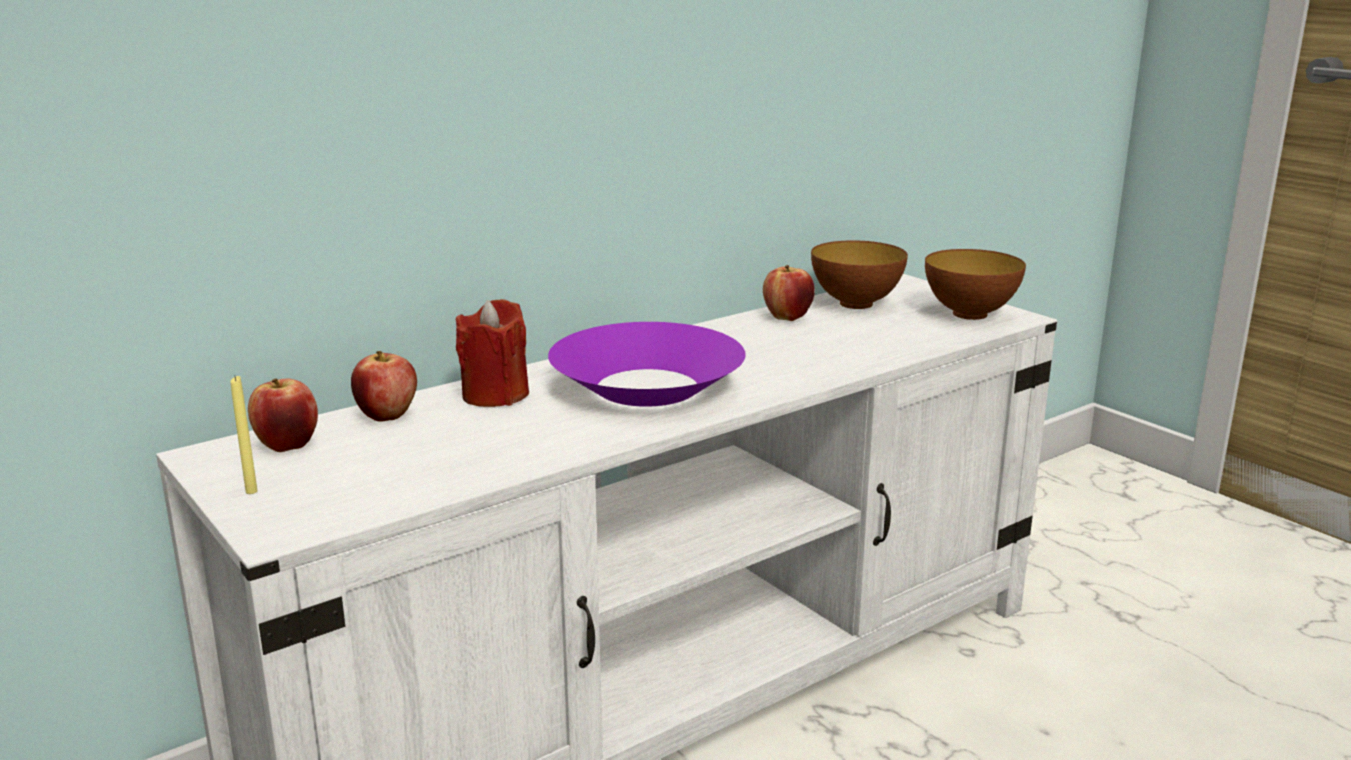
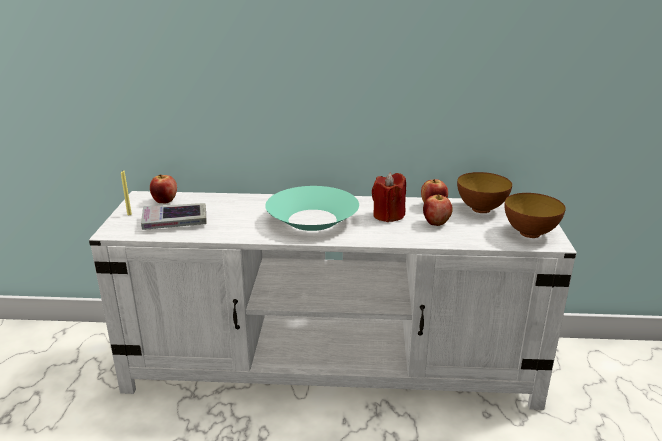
camera: 40 degrees right, 5 degrees up
apple [351,351,417,422] -> apple moved to [423,194,453,226]
red candle [456,299,529,407] -> red candle moved to [372,173,406,222]
purple bowl [548,322,746,407] -> turquoise bowl [265,186,359,231]
none -> book [141,203,207,230]

